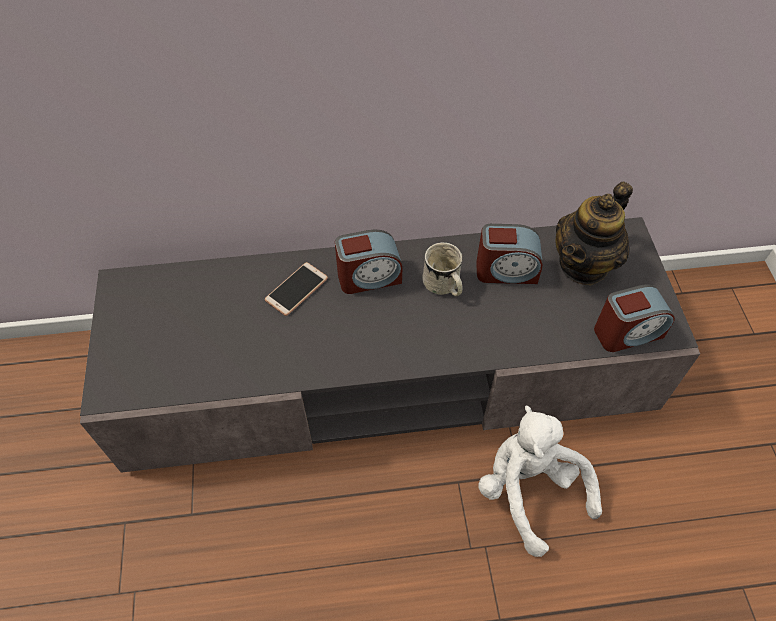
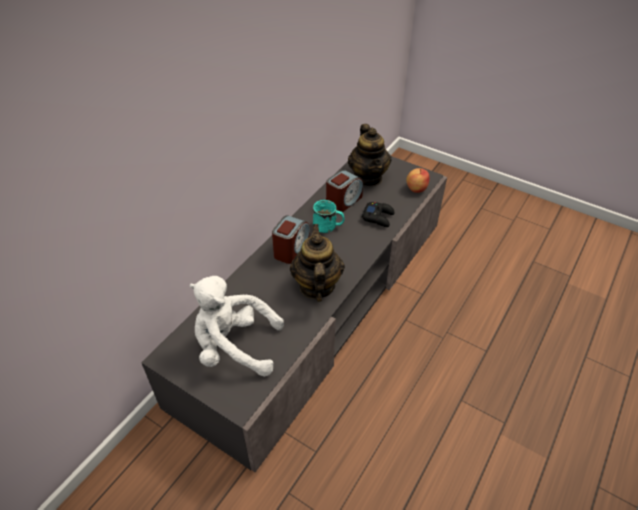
camera: 50 degrees left, 10 degrees down
phone [265,262,328,316] -> none
white mug [422,242,463,296] -> turquoise mug [313,200,345,233]
white plush toy [478,406,602,557] -> white plush toy moved to [189,276,284,377]
alarm clock [594,284,675,352] -> apple [406,168,430,193]
none -> teapot [290,224,345,302]
none -> black game controller [362,202,395,227]

